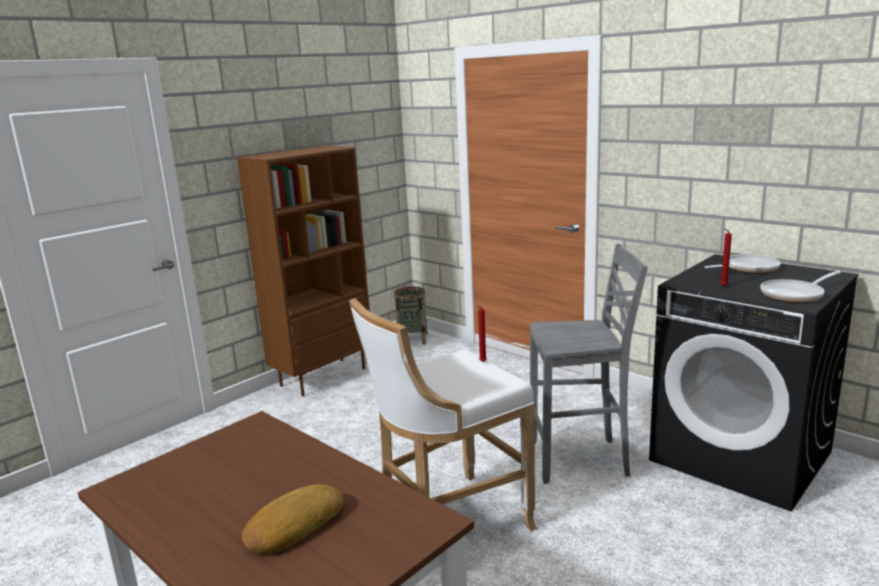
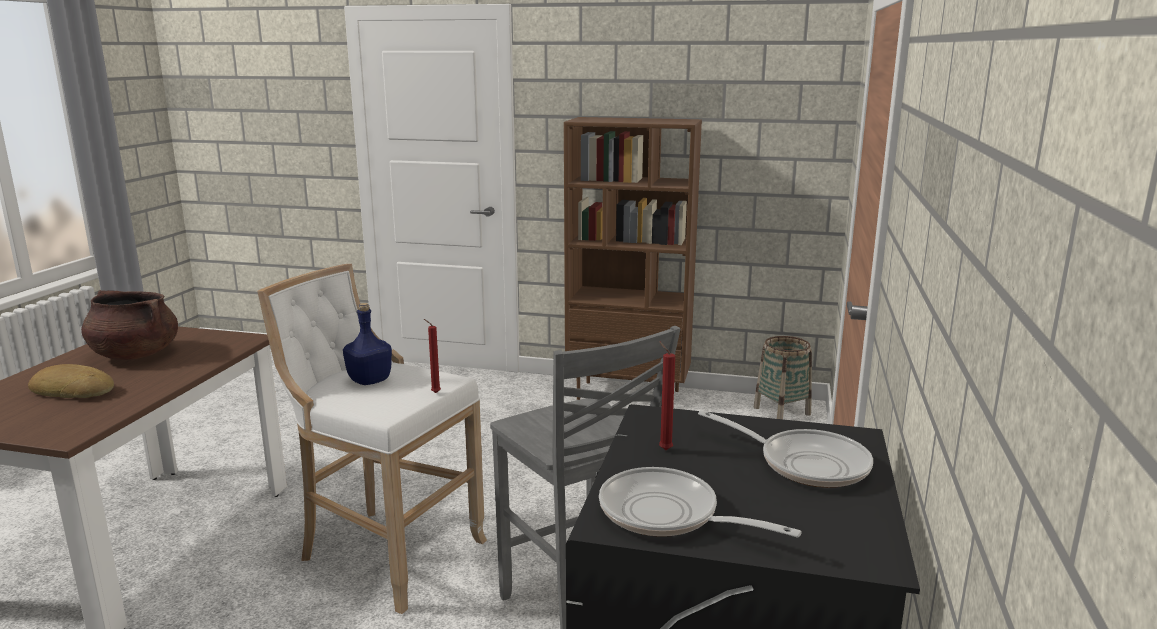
camera: 60 degrees right, 0 degrees up
none -> brown cooking pot [81,290,178,360]
none -> blue bottle [343,303,392,385]

